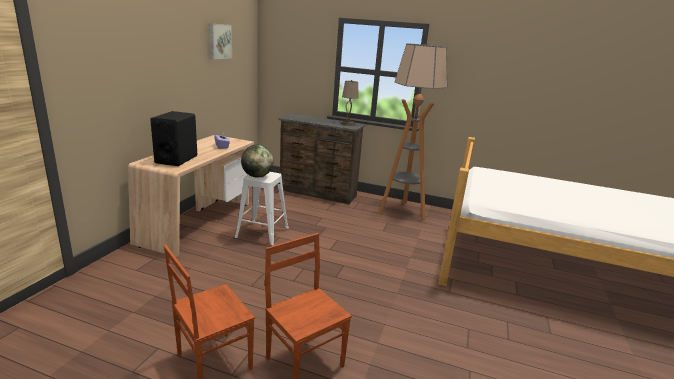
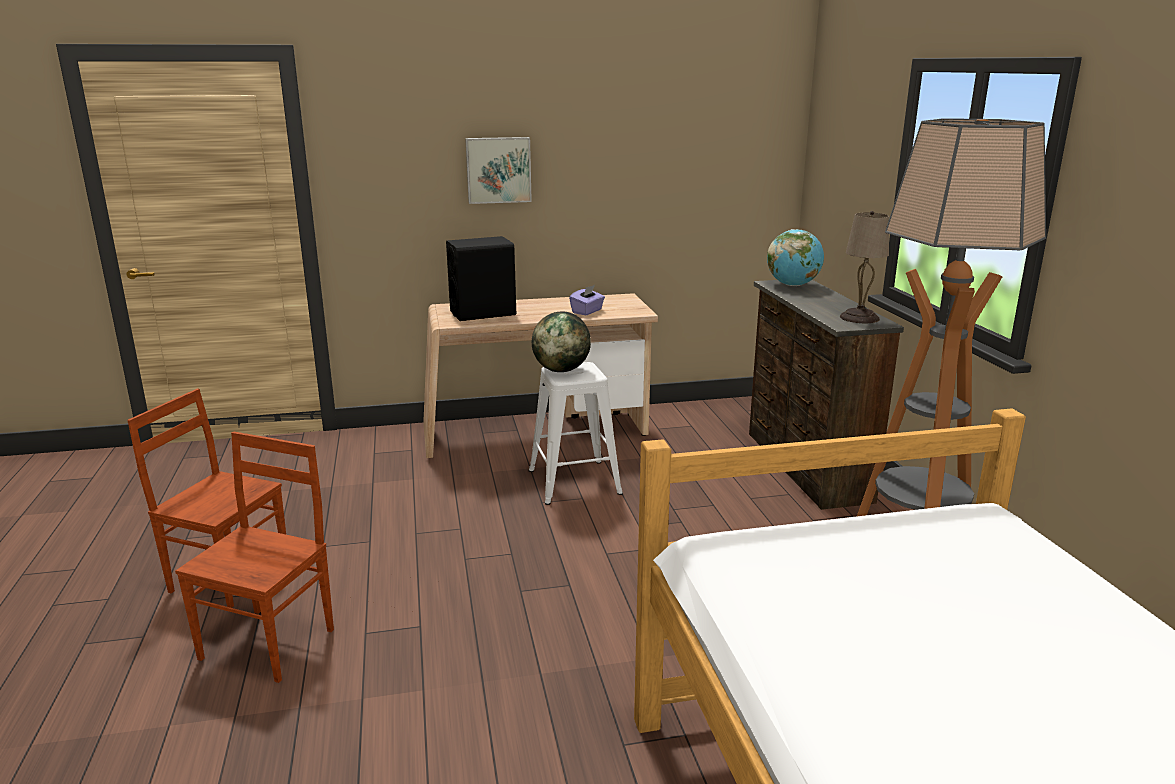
camera: 60 degrees right, 0 degrees up
picture [209,23,232,59] -> picture moved to [465,137,532,204]
none -> globe [767,229,824,286]

